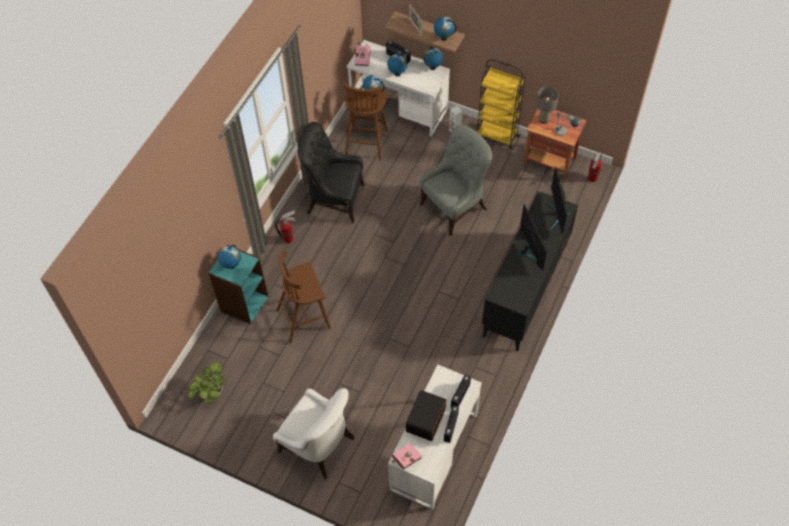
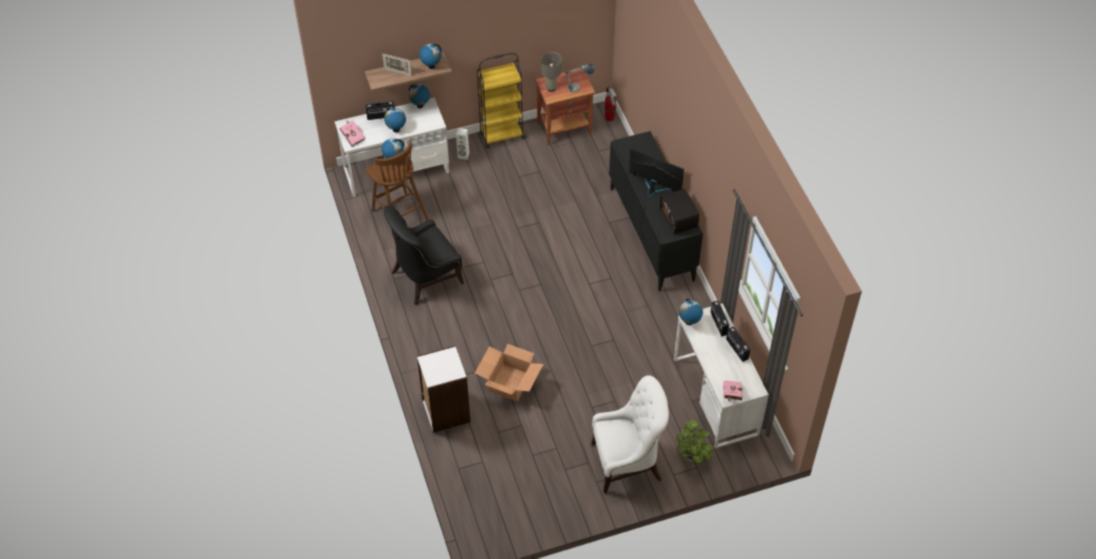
camera: 45 degrees left, 5 degrees down
potted plant [187,362,224,403] -> potted plant moved to [677,419,713,464]
turquoise bookcase [208,245,268,324] -> white bookcase [417,346,471,433]
globe [218,245,241,269] -> globe moved to [679,299,703,325]
fire extinguisher [275,210,296,243] -> none
brown stool [276,250,331,343] -> cardboard box [475,344,544,401]
radio [406,390,446,441] -> radio moved to [660,189,699,234]
grey chair [420,125,492,236] -> none
monitor [544,167,571,234] -> none

